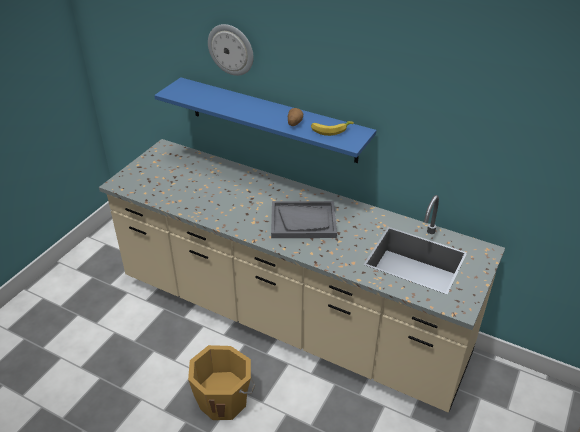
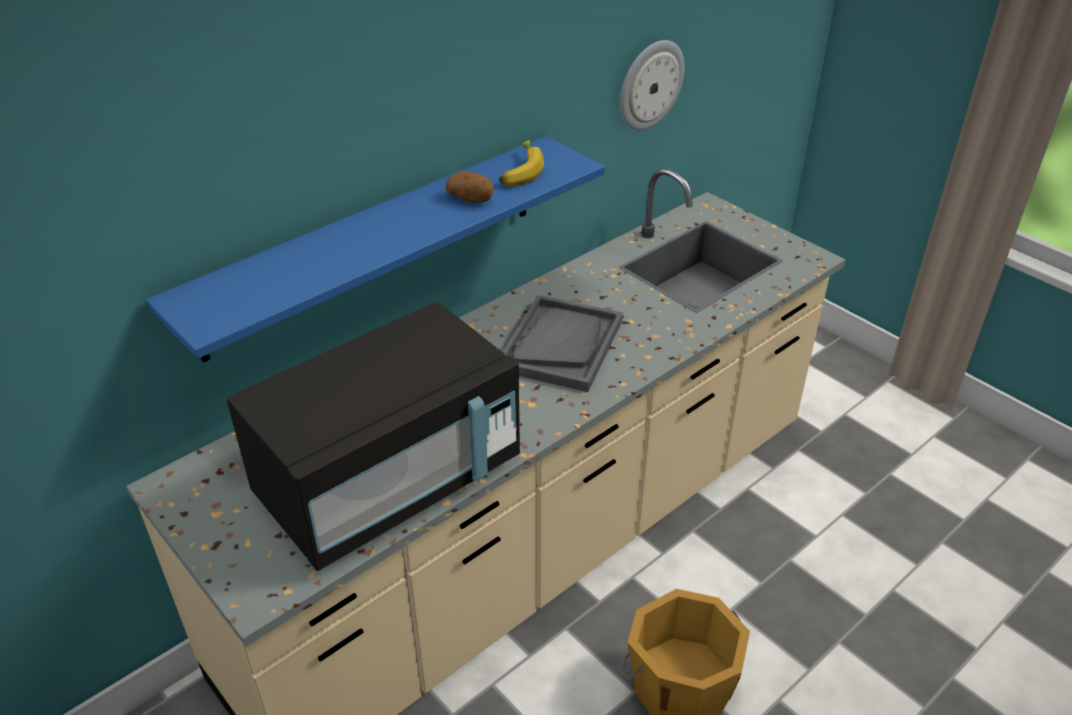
camera: 70 degrees left, 0 degrees up
wall clock [208,24,254,76] -> wall clock moved to [620,40,685,130]
none -> black microwave [227,302,520,571]

